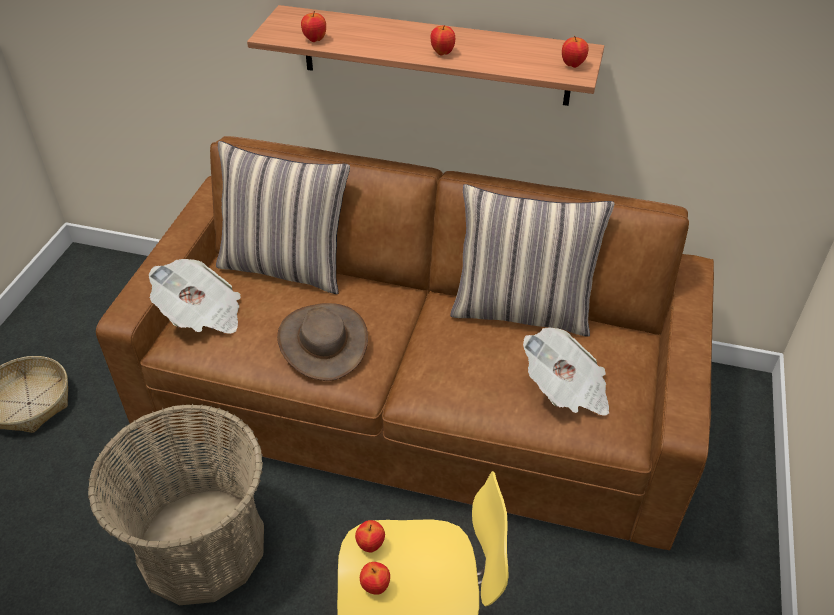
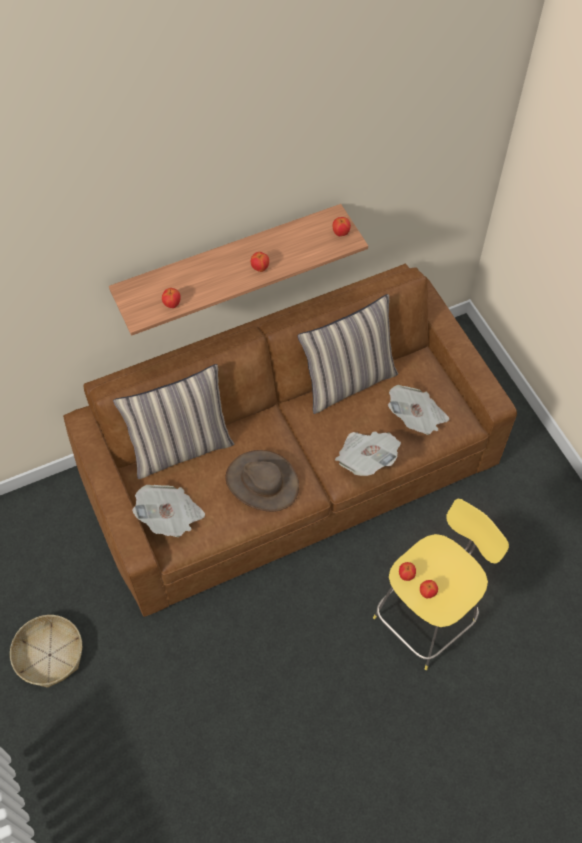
camera: 40 degrees left, 15 degrees up
basket [87,404,264,605] -> none
none -> newspaper [335,431,401,476]

